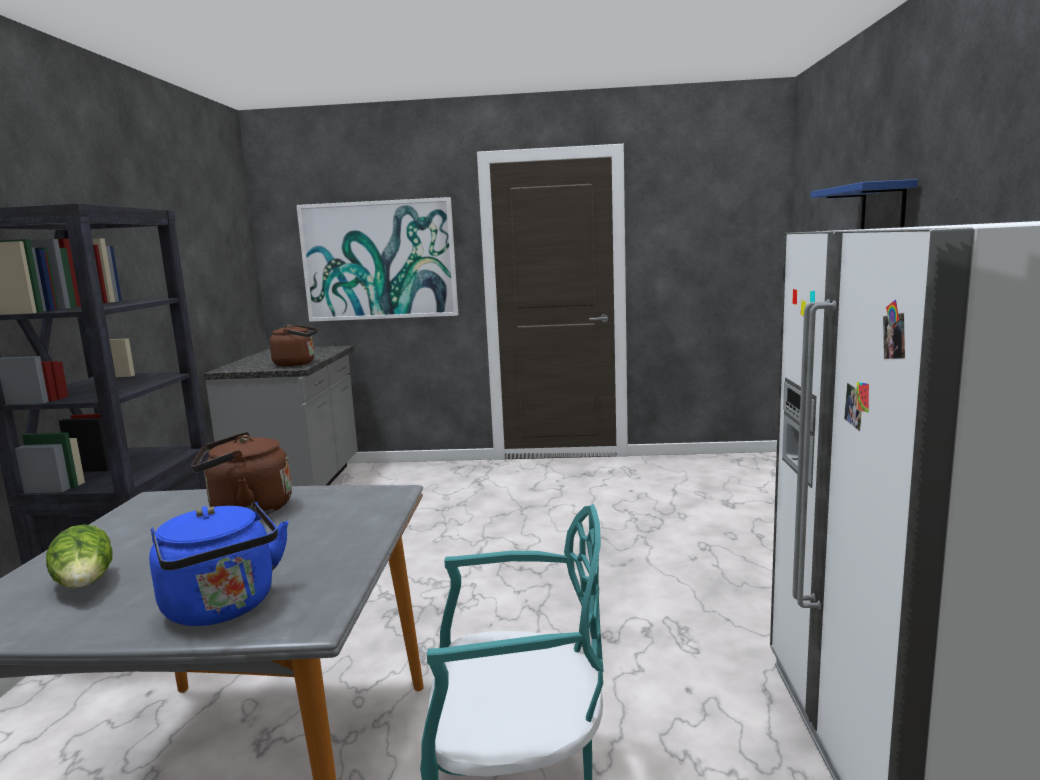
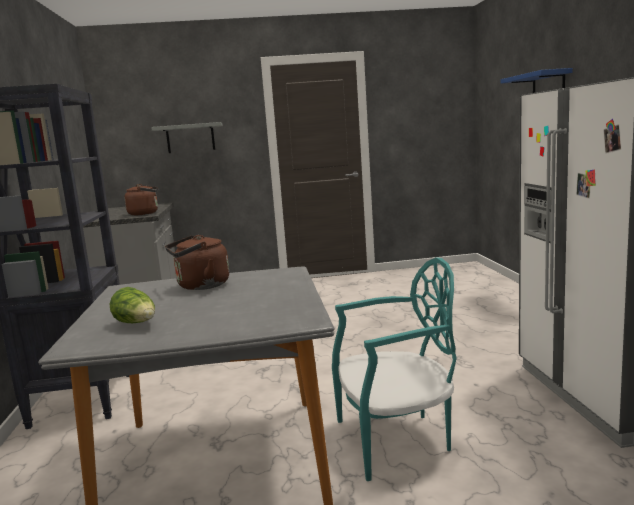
camera: 10 degrees left, 0 degrees up
blue kettle [149,502,289,626] -> none
picture [296,197,458,322] -> grey shelf [151,122,223,153]

